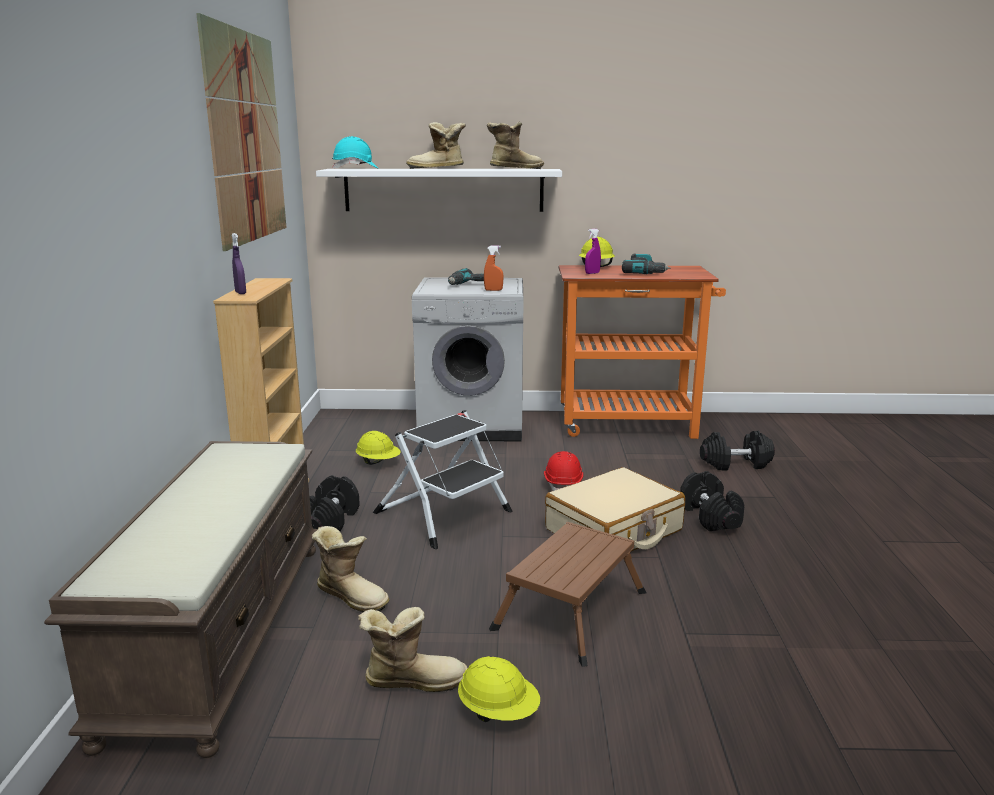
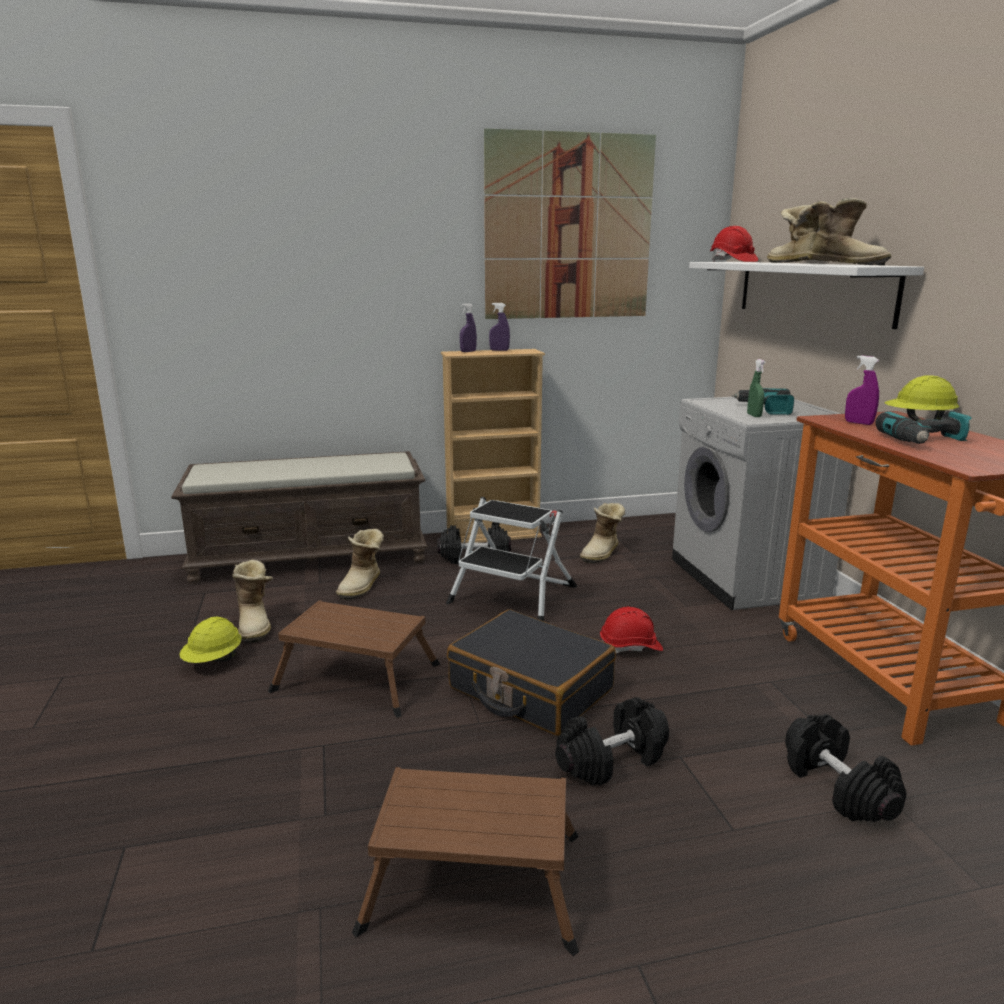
camera: 75 degrees right, 0 degrees up
turquoise hard hat [332,136,379,169] -> red hard hat [710,226,758,262]
yellow hard hat [356,431,400,465] -> boot [580,503,625,563]
orange spray bottle [484,245,503,291] -> green spray bottle [747,359,766,417]
beige suitcase [545,467,685,551] -> black suitcase [447,609,616,736]
none -> brown step ladder [352,767,579,956]
none -> purple spray bottle [489,303,510,351]

